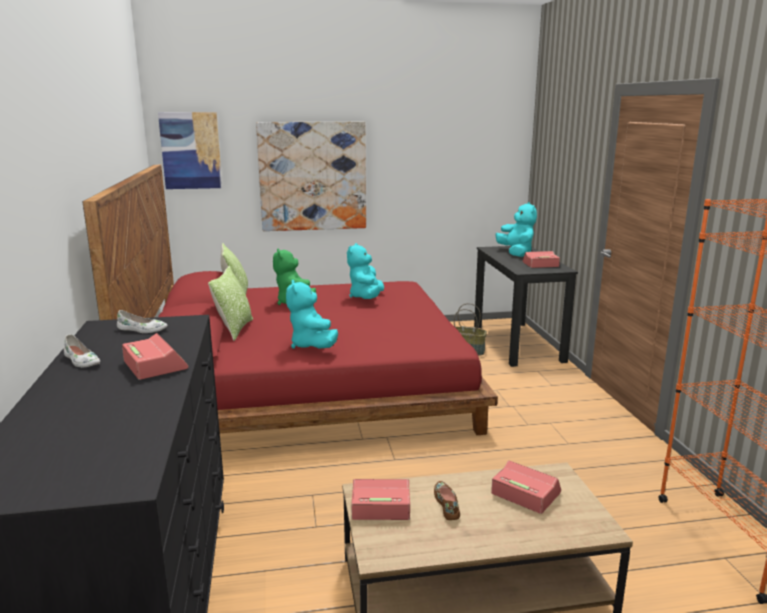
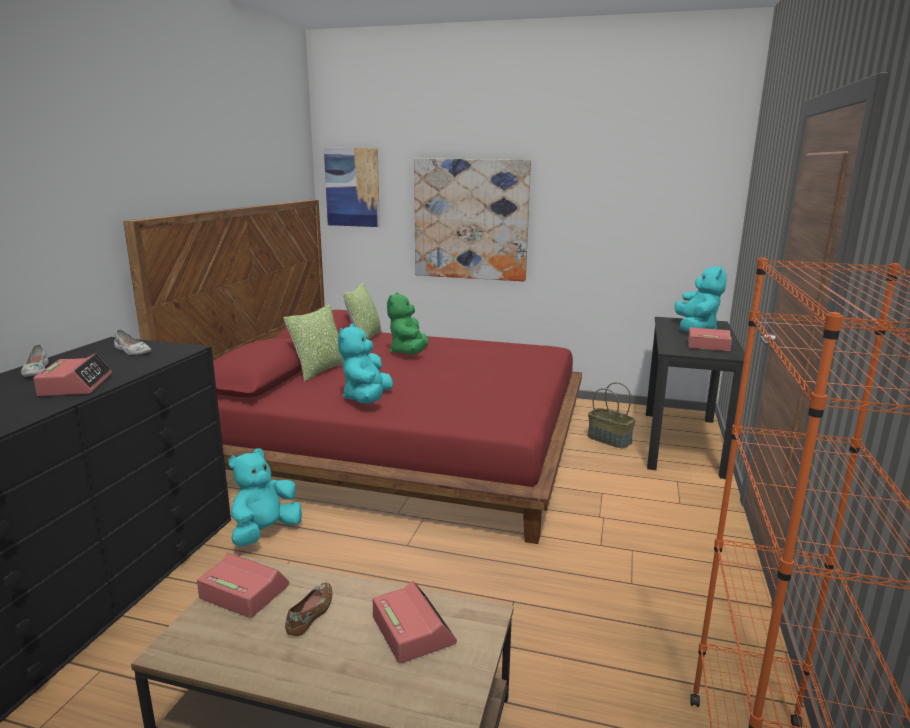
camera: 25 degrees right, 0 degrees up
turquoise plush toy [347,243,384,299] -> turquoise plush toy moved to [229,448,302,547]

